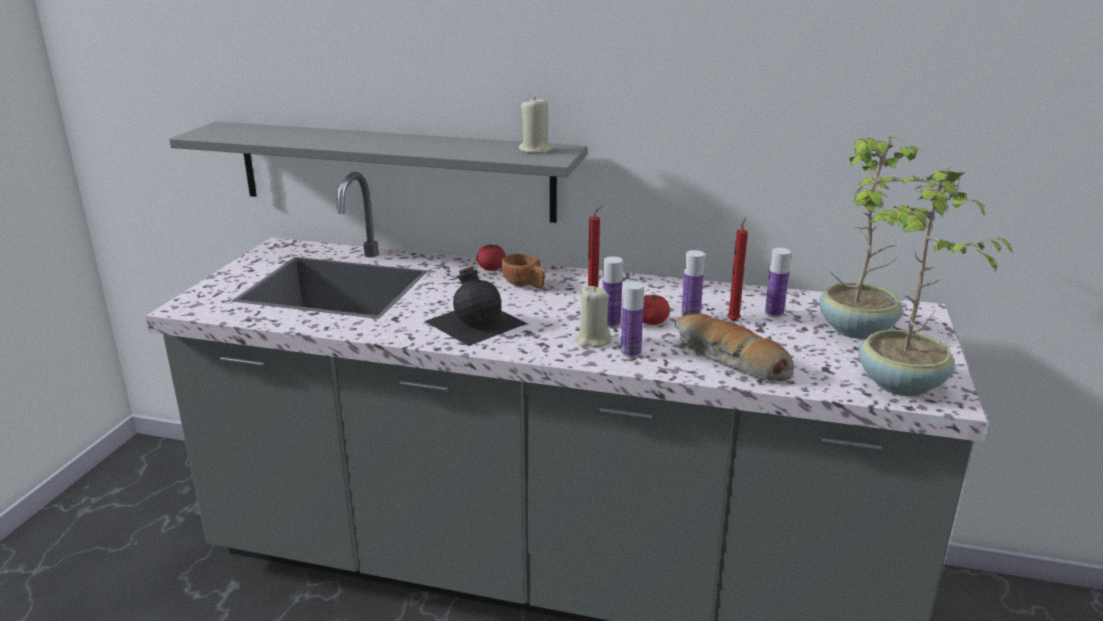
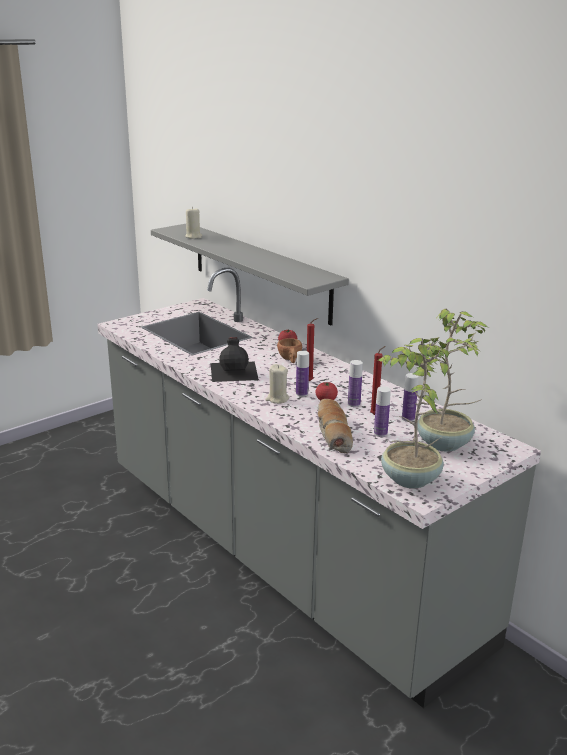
camera: 35 degrees right, 0 degrees up
beige candle [519,97,553,154] -> beige candle moved to [185,207,202,239]
bottle [621,282,644,358] -> bottle moved to [374,386,391,437]

